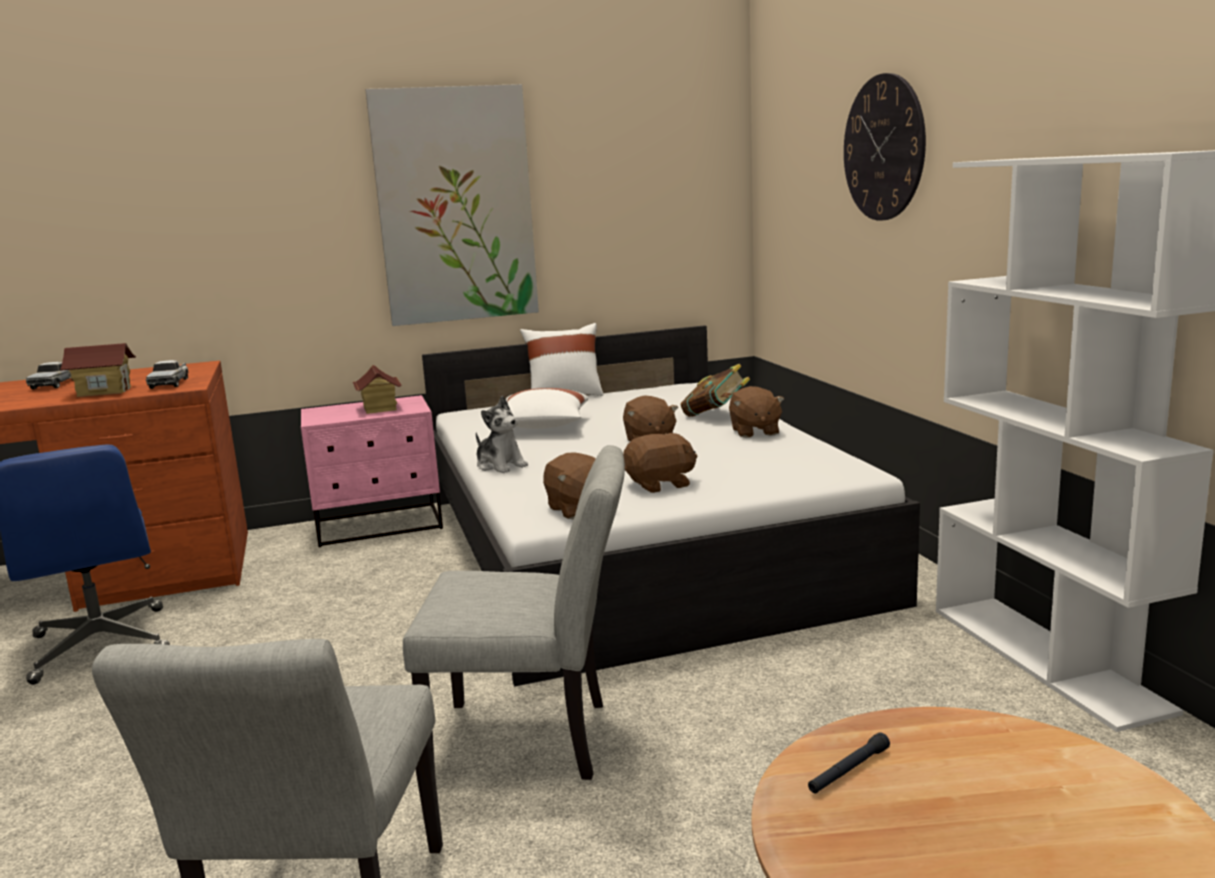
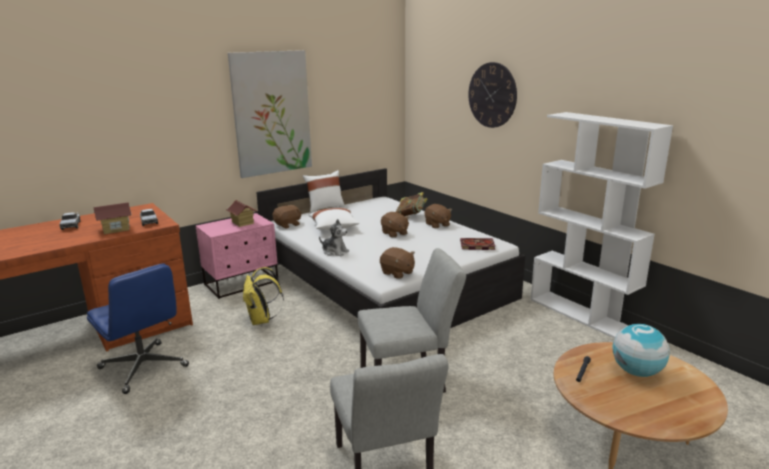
camera: 20 degrees left, 5 degrees up
brown plush toy [623,433,697,493] -> brown plush toy moved to [273,205,301,229]
none -> yellow backpack [243,267,284,325]
none -> book [460,238,495,250]
none -> globe [612,324,670,377]

